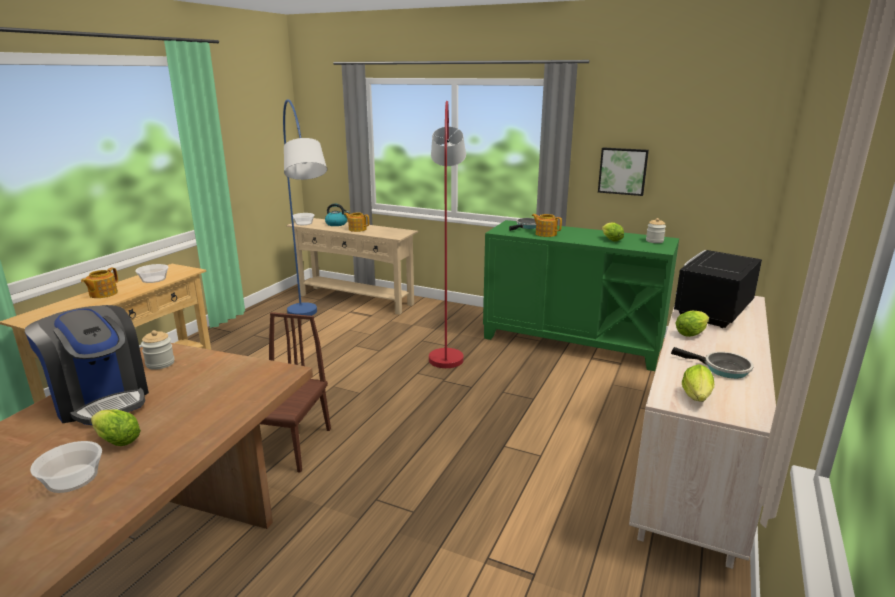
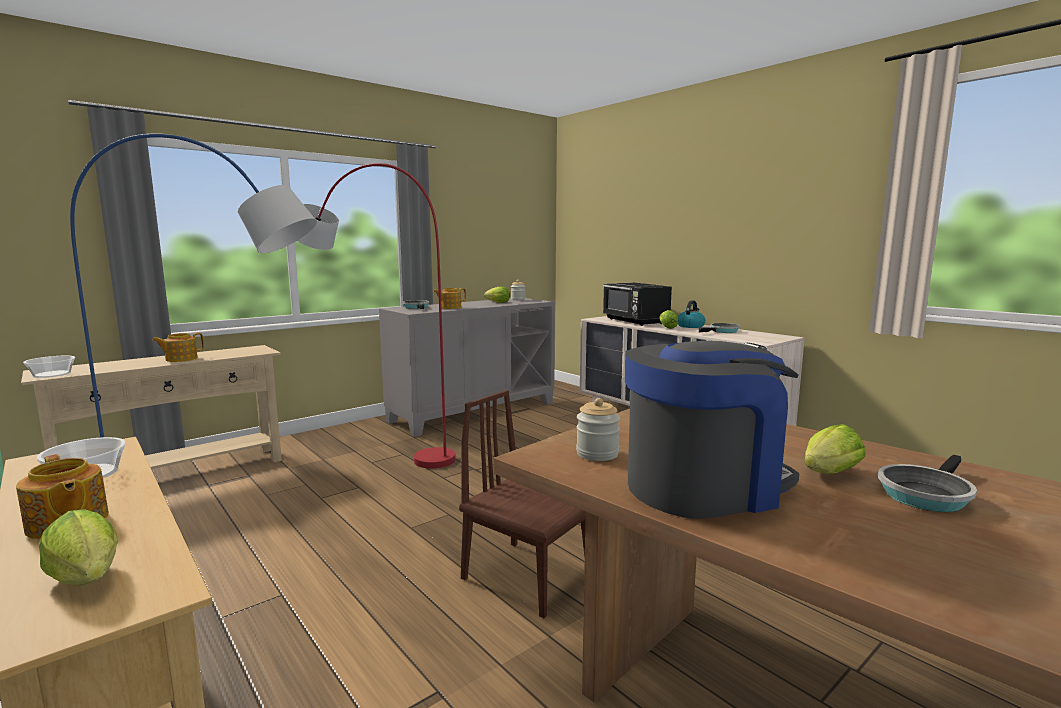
camera: 65 degrees left, 10 degrees down
bowl [30,441,102,493] -> frying pan [878,455,977,512]
kettle [325,203,349,226] -> kettle moved to [678,300,705,328]
green cabinet [483,220,679,371] -> grey cabinet [379,298,555,437]
picture [598,147,649,196] -> none
lettuce [682,364,714,402] -> lettuce moved to [39,509,118,586]

